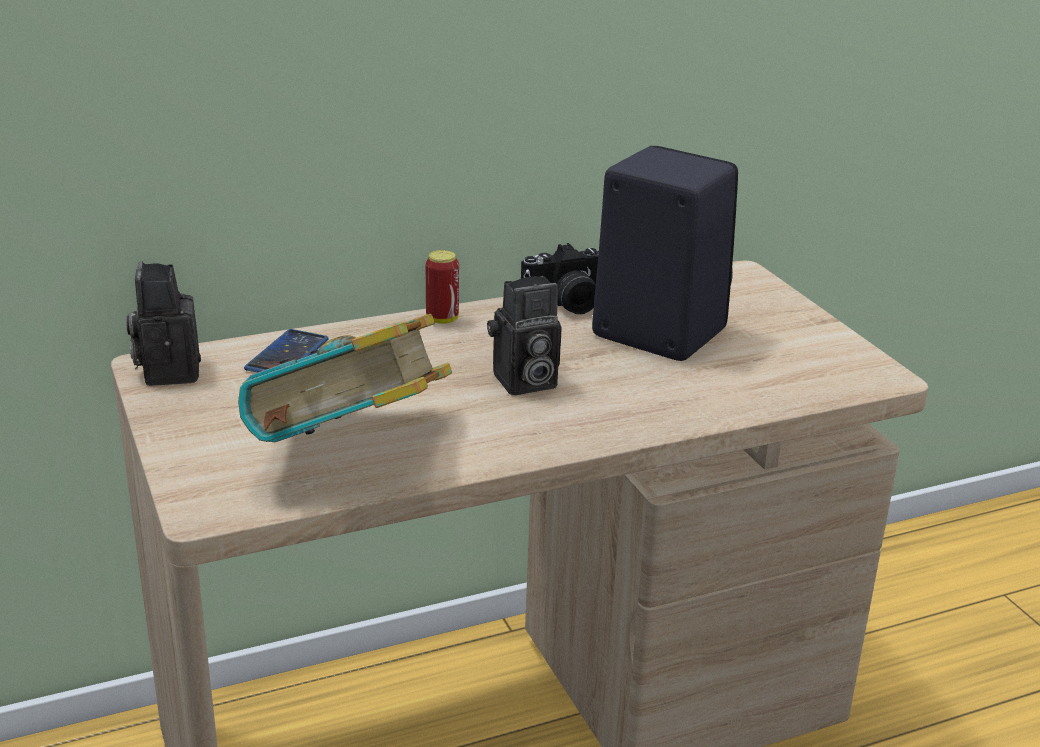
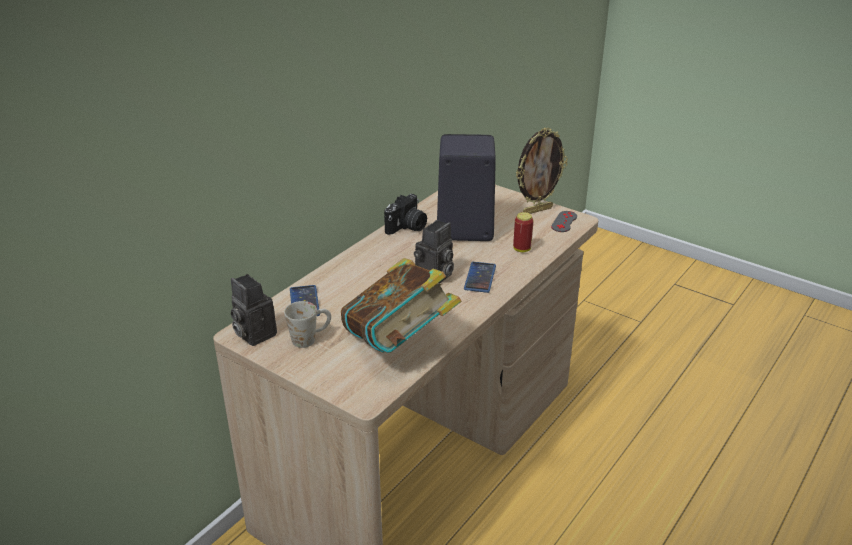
camera: 30 degrees left, 5 degrees up
can [426,250,459,324] -> can moved to [513,212,533,252]
none -> white mug [284,301,331,348]
none -> phone [464,262,496,293]
none -> picture frame [516,128,568,214]
none -> grey game controller [551,211,577,232]

